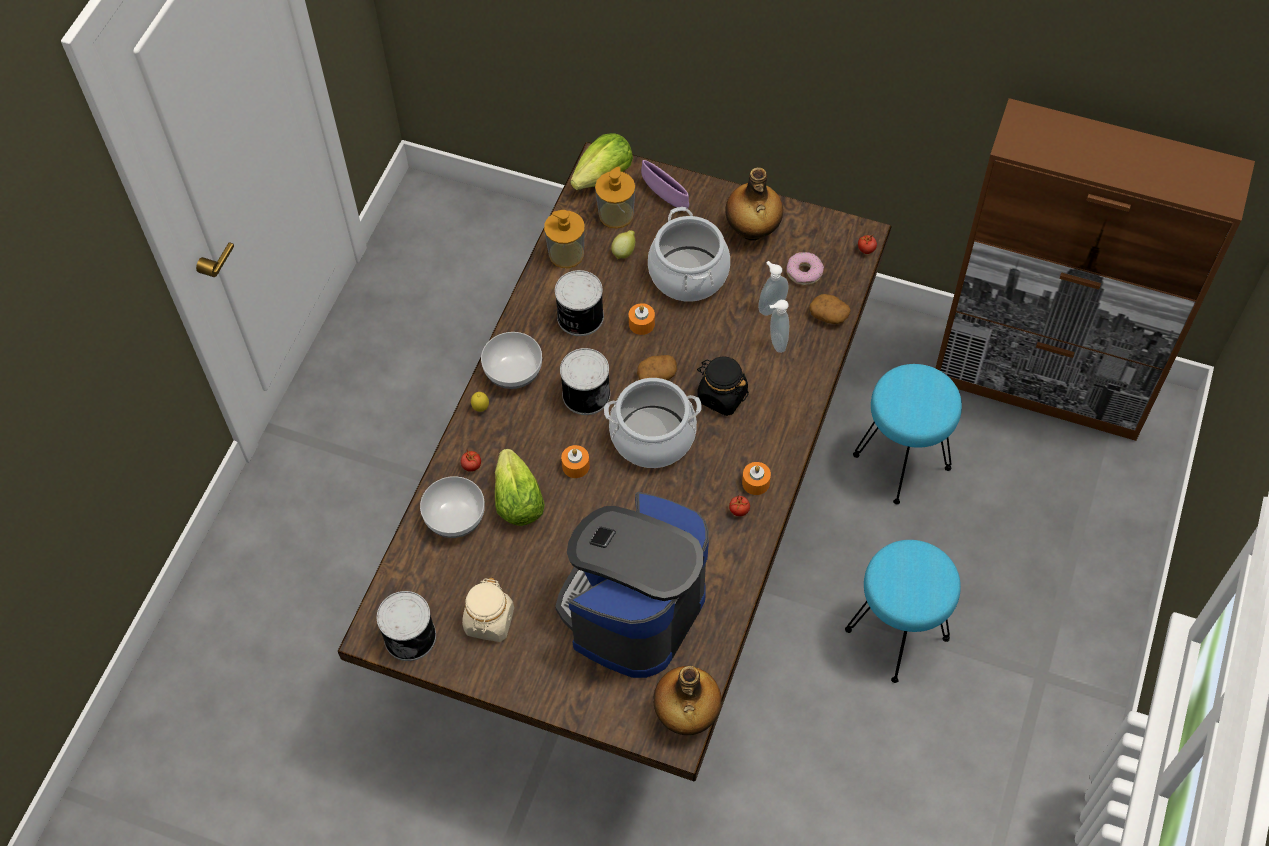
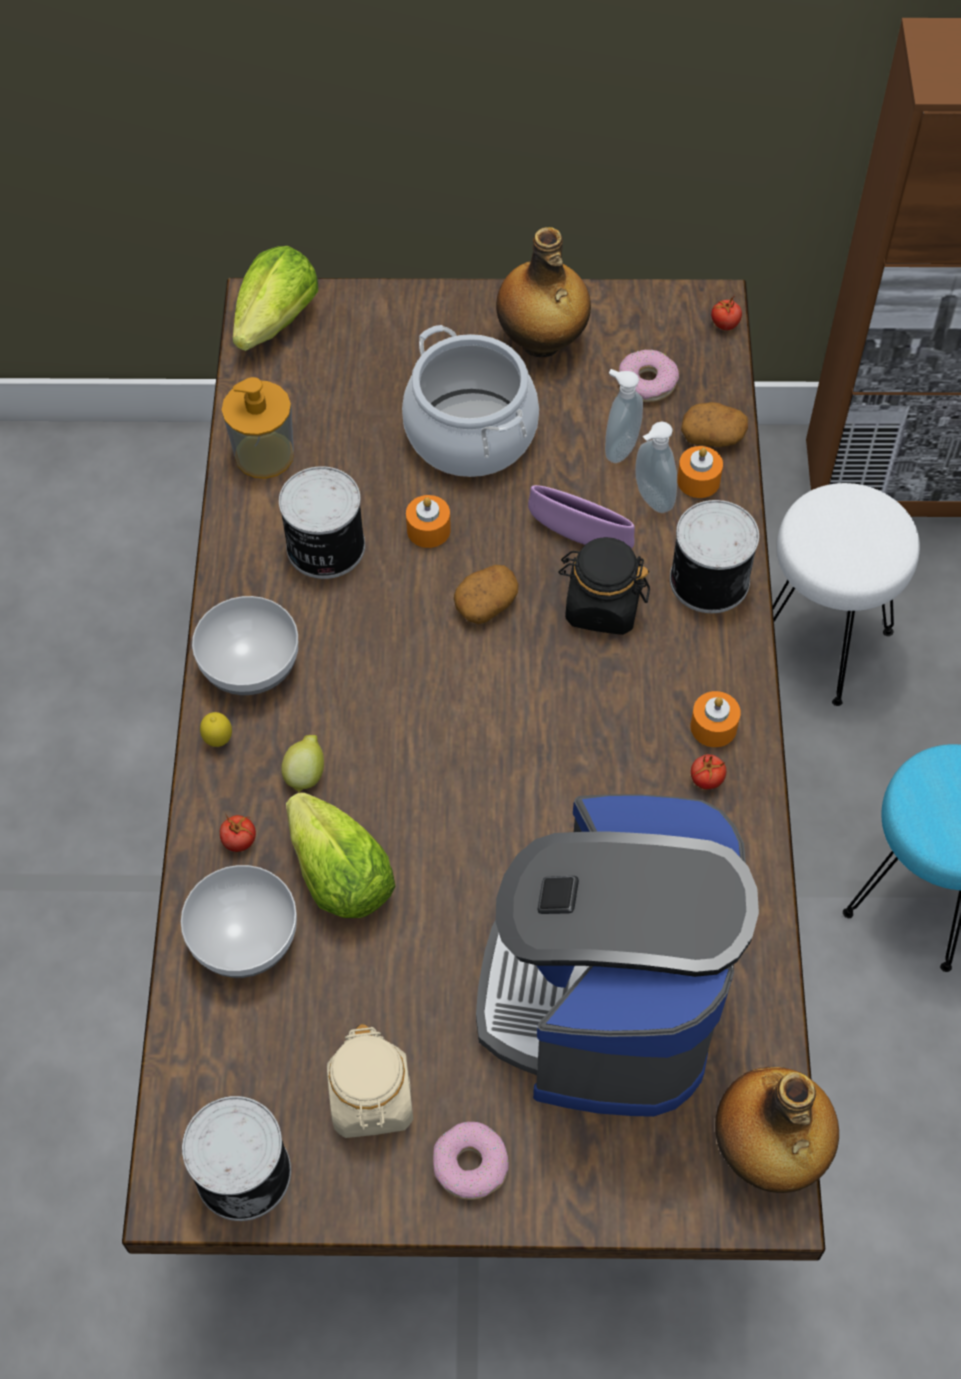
camera: 20 degrees left, 0 degrees up
can [560,348,610,415] -> can moved to [670,500,759,613]
orange candle [561,445,590,478] -> orange candle moved to [677,446,723,498]
soap dispenser [595,167,635,228] -> none
cooking pot [604,378,701,468] -> none
lemon [611,230,635,260] -> lemon moved to [282,735,324,793]
purple bowl [641,160,689,209] -> purple bowl moved to [528,485,635,549]
turquoise stool [853,364,962,504] -> white stool [773,483,920,706]
none -> donut [433,1122,509,1200]

